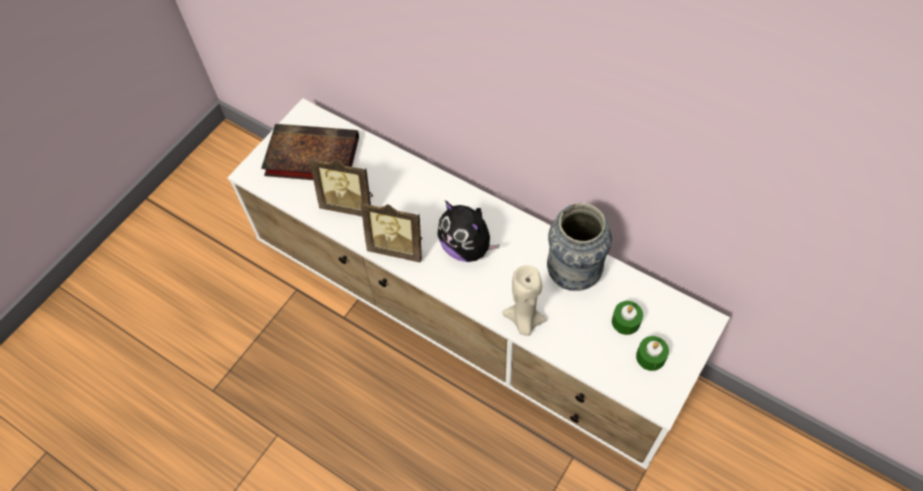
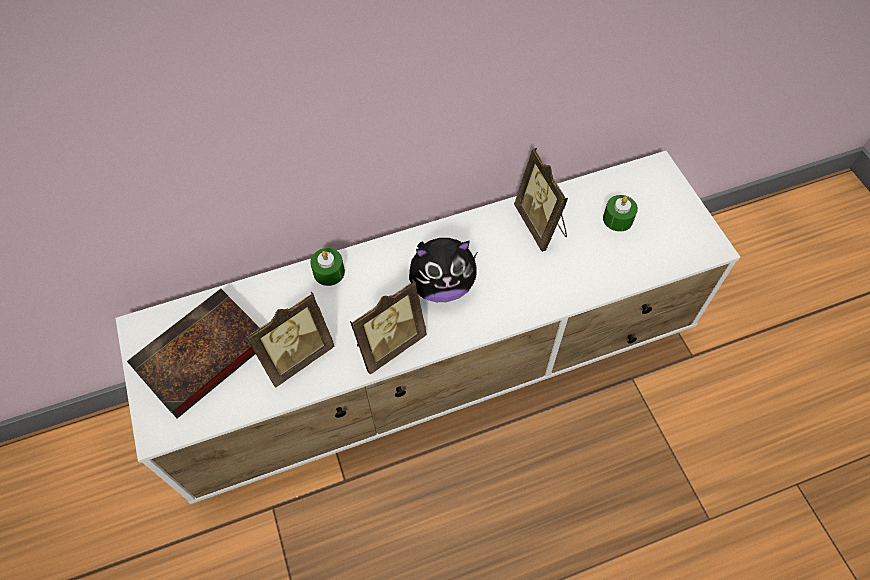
camera: 55 degrees left, 0 degrees up
beige candle [502,265,547,336] -> none
vase [547,203,612,291] -> picture frame [514,148,568,252]
green candle [636,336,669,371] -> green candle moved to [310,248,345,286]

